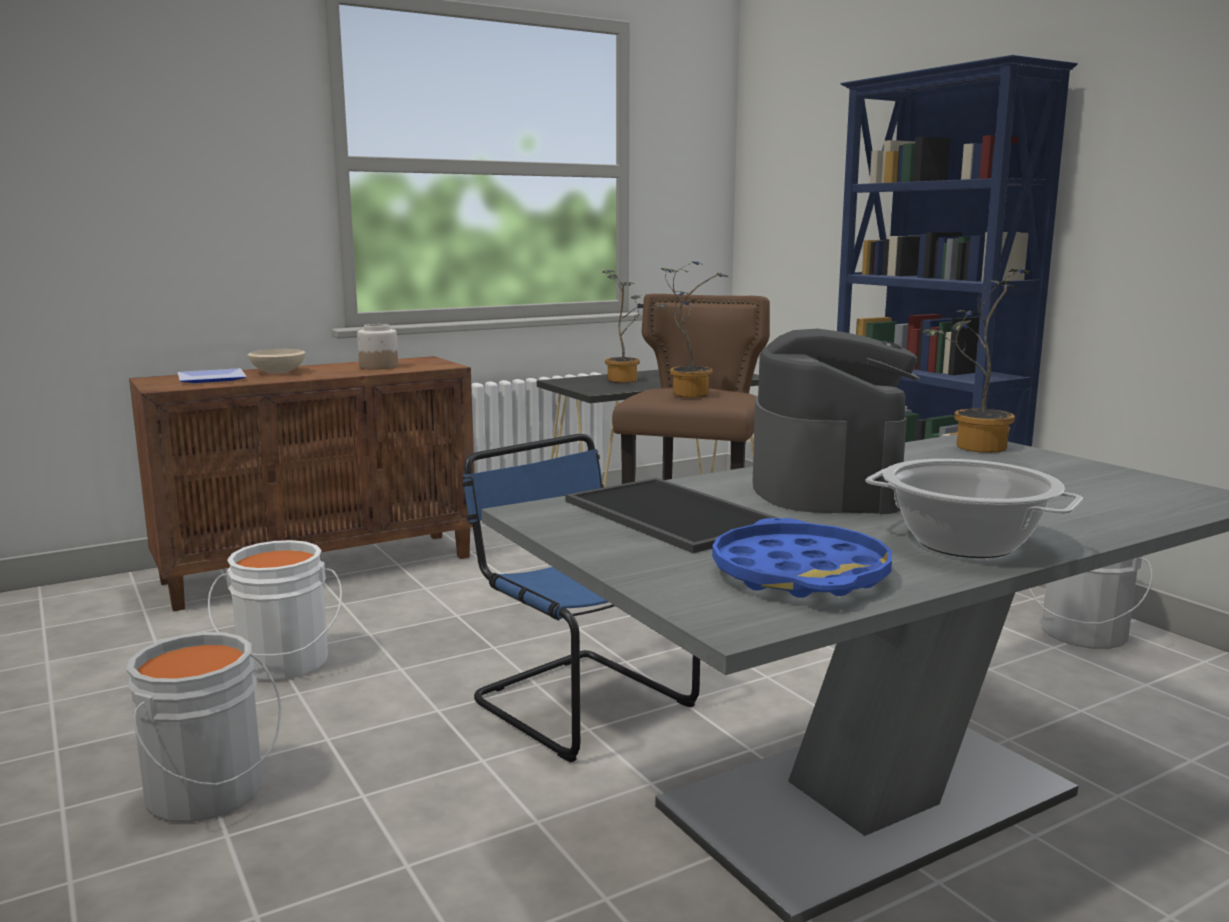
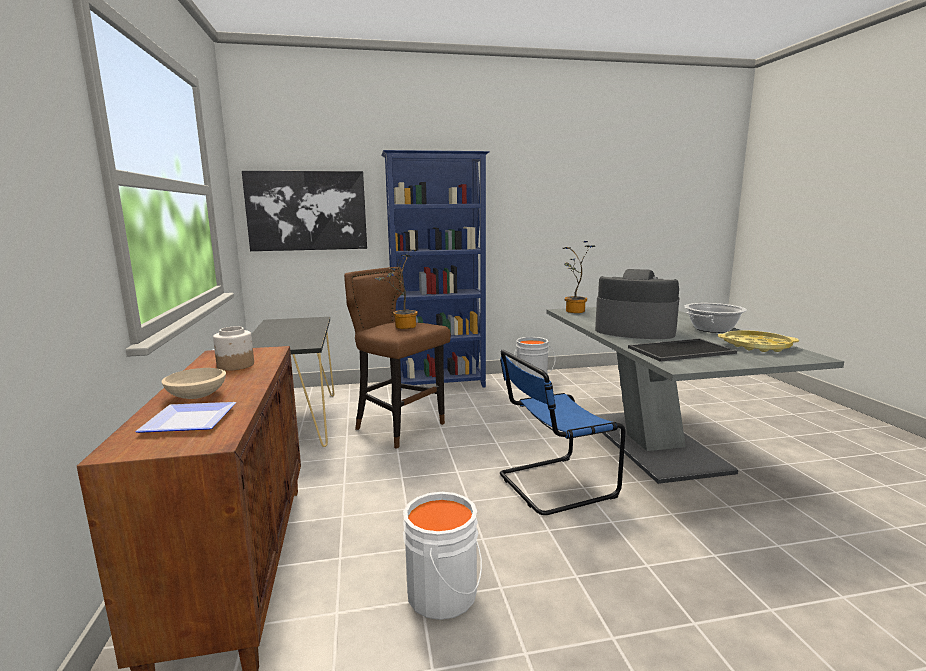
camera: 70 degrees left, 0 degrees up
grey bucket [126,632,281,822] -> none
potted plant [602,270,643,383] -> none
blue tray [712,518,892,598] -> yellow tray [718,330,799,352]
none -> picture [242,171,367,251]

